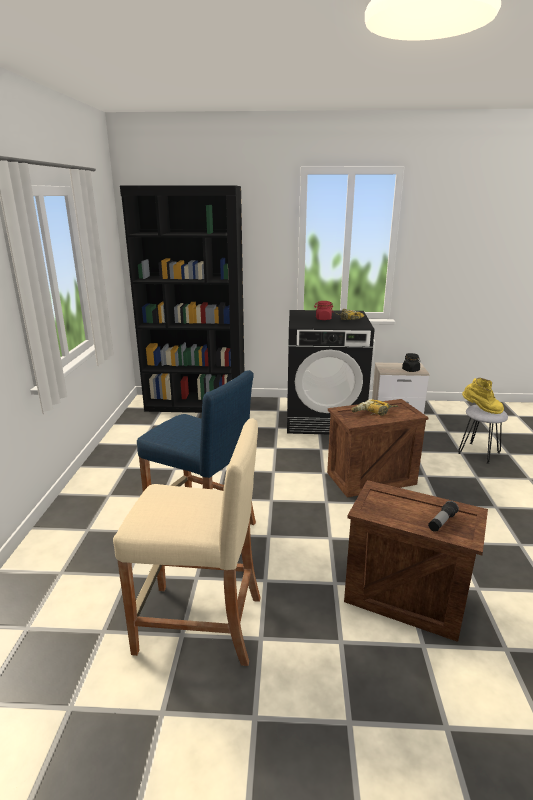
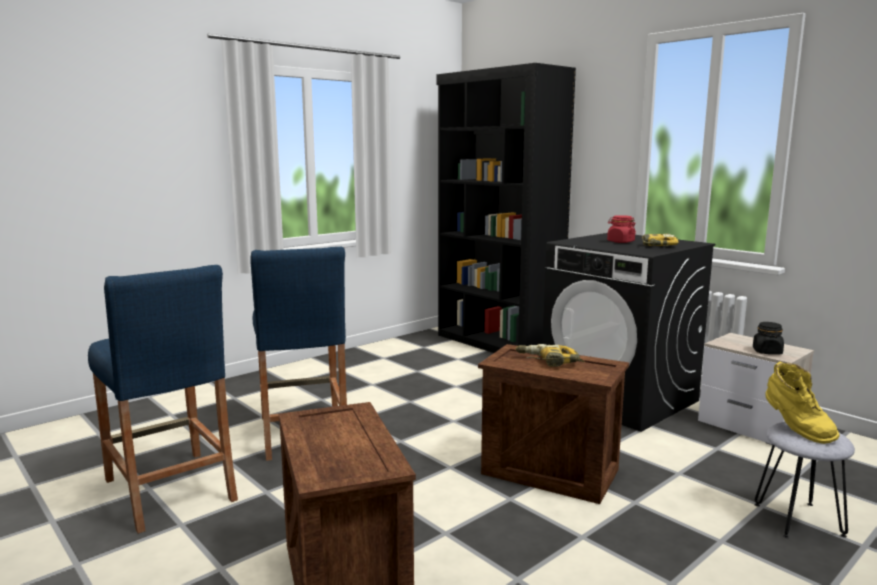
camera: 45 degrees right, 10 degrees down
beige stool [113,418,261,666] -> blue stool [88,265,238,534]
flashlight [428,501,459,532] -> none

